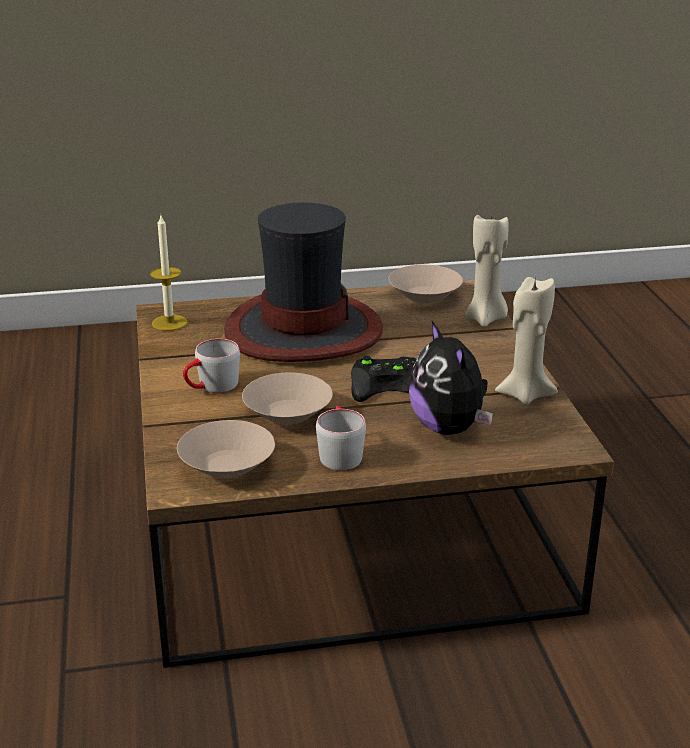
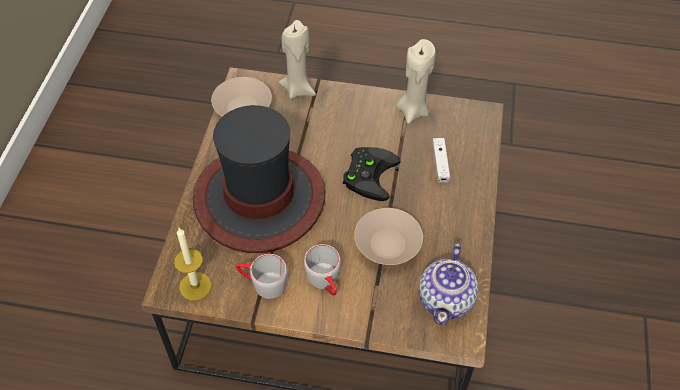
camera: 70 degrees left, 25 degrees up
beige bowl [177,420,275,478] -> teapot [418,243,479,325]
grey mug [316,406,366,470] -> grey mug moved to [236,254,287,299]
plush toy [409,321,493,435] -> white game controller [432,138,450,183]

